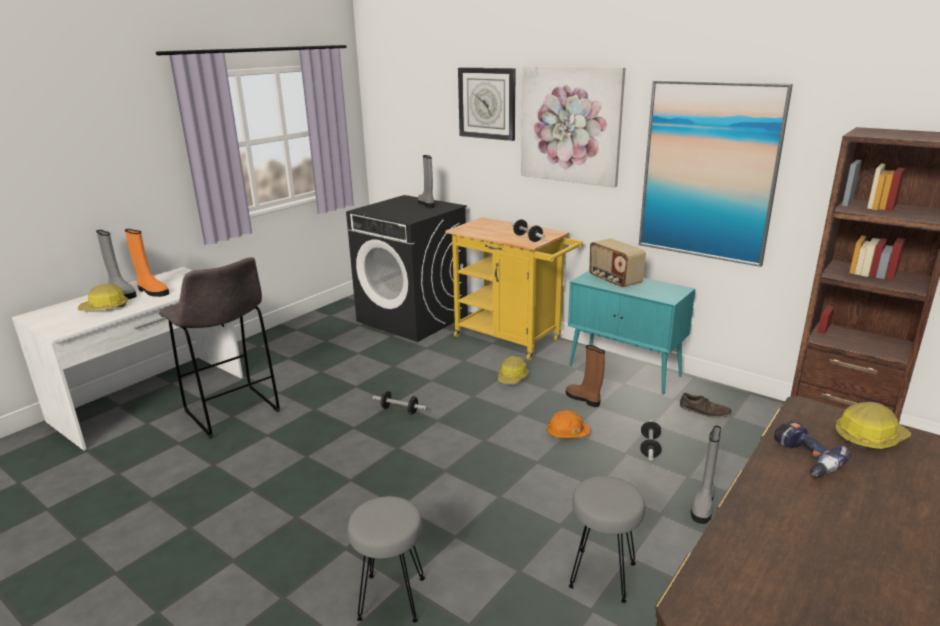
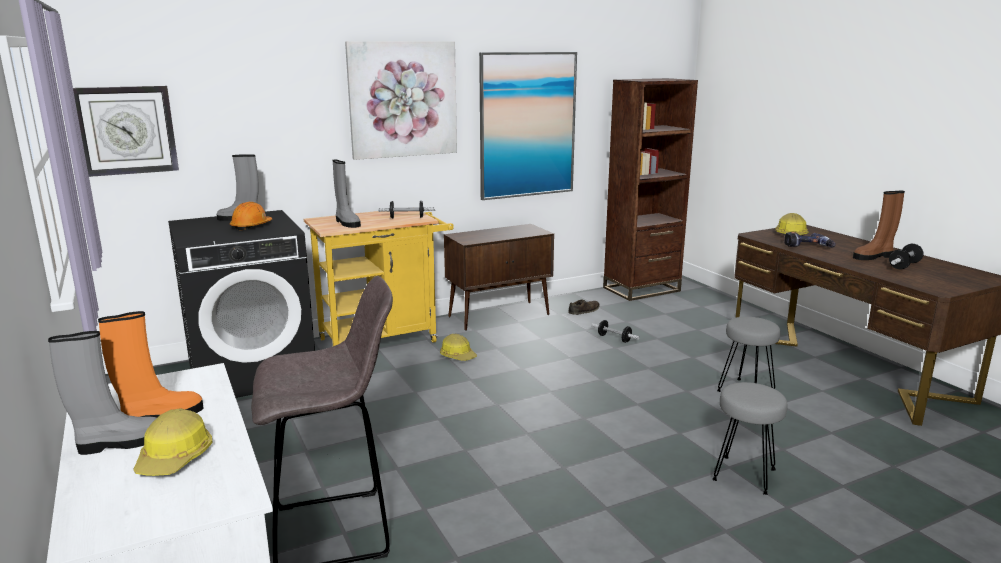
camera: 65 degrees left, 5 degrees down
dumbbell [373,391,427,415] -> dumbbell moved to [889,244,923,270]
wall clock [458,67,516,141] -> wall clock moved to [73,86,179,177]
orange hard hat [546,410,591,439] -> orange hard hat moved to [230,202,272,230]
brown boot [566,345,605,407] -> brown boot moved to [853,191,905,260]
turquoise cabinet [568,271,695,395] -> brown cabinet [444,224,554,331]
radio [589,238,646,288] -> none
grey boot [691,426,721,524] -> grey boot moved to [332,160,361,228]

